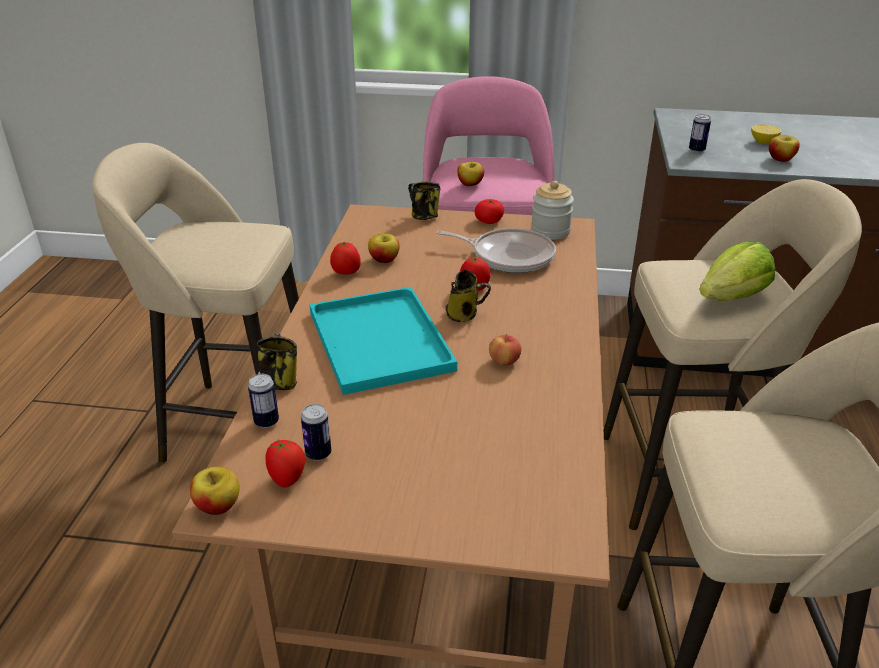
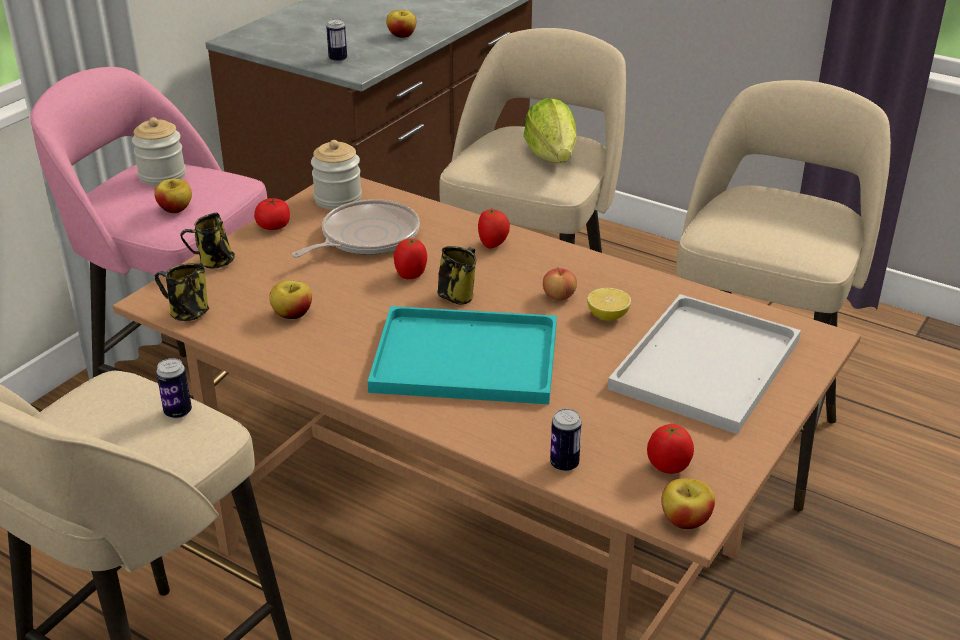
camera: 65 degrees left, 0 degrees up
mug [257,334,297,390] -> mug moved to [155,263,209,321]
can [301,404,331,461] -> can moved to [156,358,192,419]
tomato [330,242,361,275] -> tomato moved to [478,209,510,249]
lemon [751,125,782,144] -> lemon moved to [587,288,631,321]
none -> jar [132,117,186,186]
none -> white tray [608,294,801,434]

